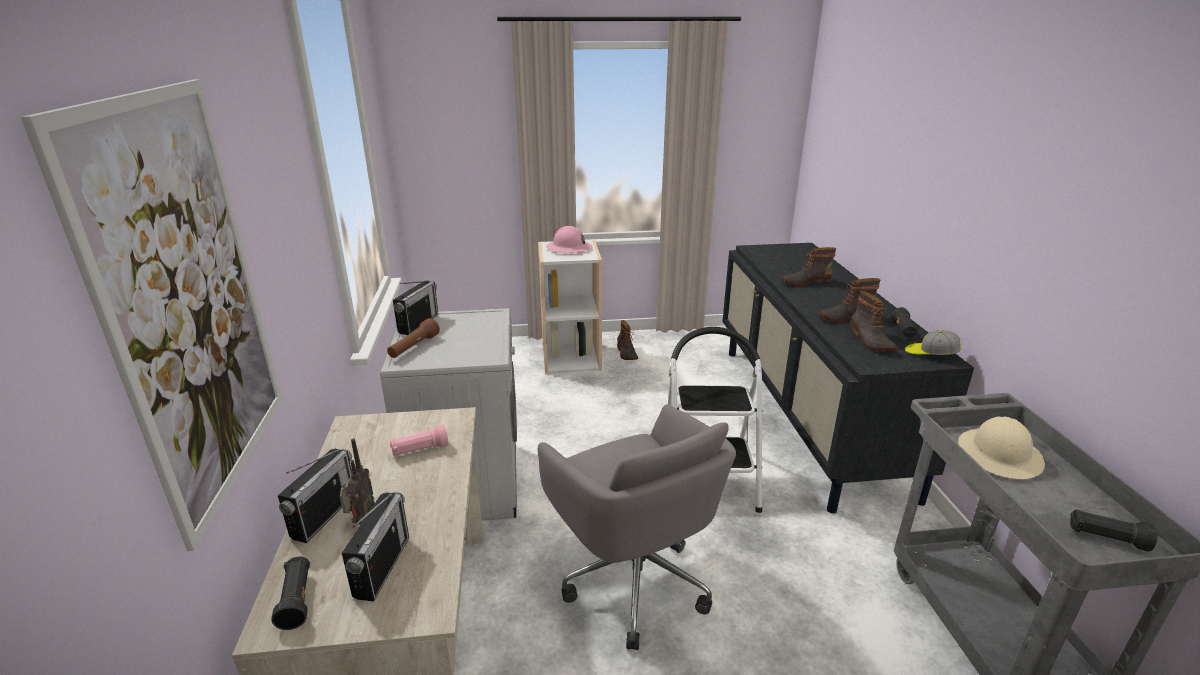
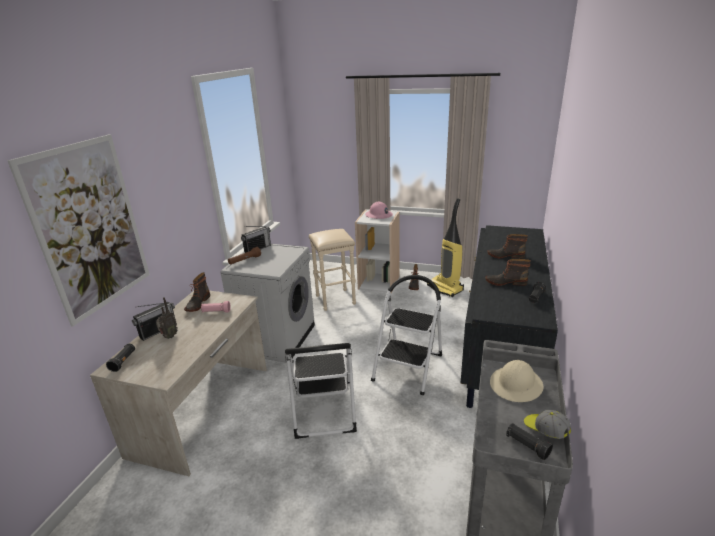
camera: 25 degrees right, 0 degrees up
radio [342,492,409,601] -> none
grey office chair [538,405,736,650] -> step ladder [285,343,357,439]
boot [849,291,898,351] -> boot moved to [184,272,210,312]
cap [905,330,961,355] -> cap moved to [524,410,572,439]
none -> beige stool [309,229,356,311]
none -> vacuum cleaner [427,198,464,297]

